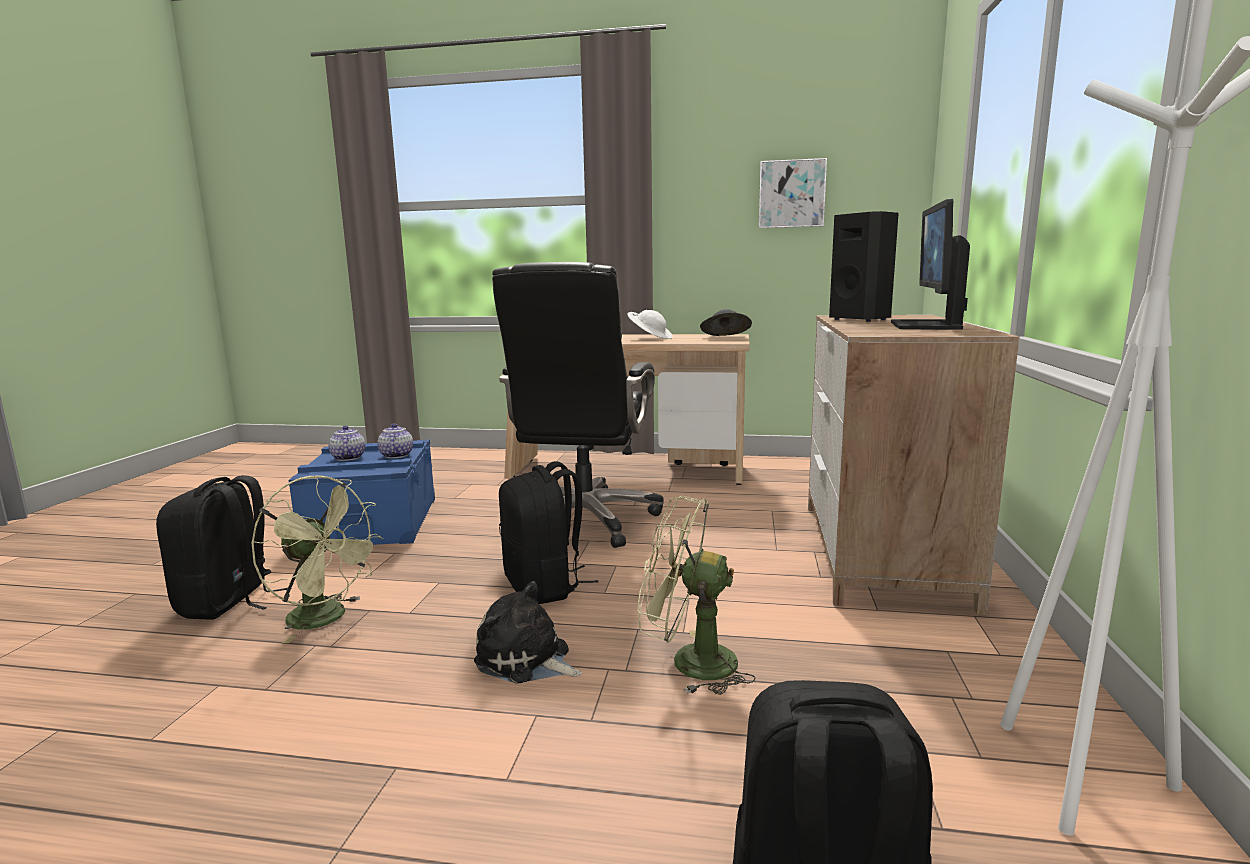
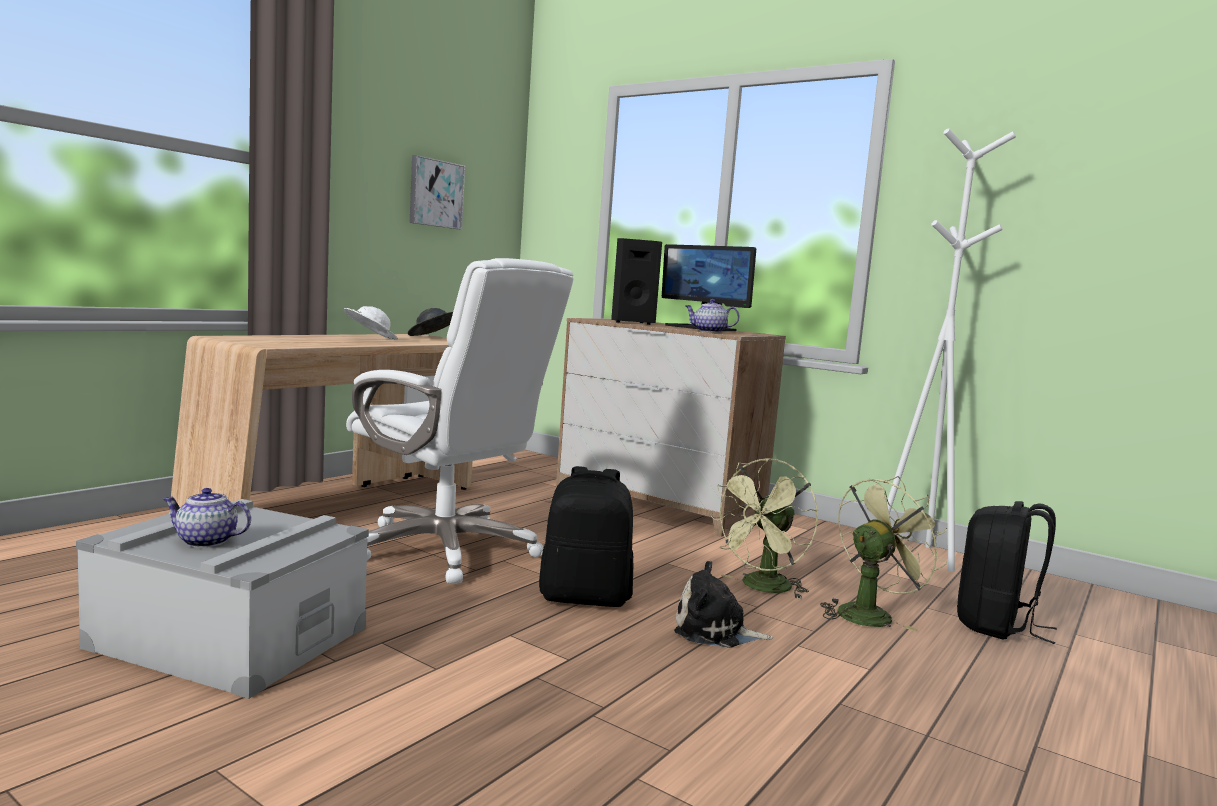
camera: 65 degrees left, 5 degrees down
black backpack [156,475,288,620] -> none
green fan [251,476,383,643] -> green fan moved to [820,476,947,631]
blue storage box [288,439,435,545] -> grey storage box [76,499,369,699]
teapot [377,423,413,458] -> teapot moved to [685,299,739,333]
plush toy [474,581,582,684] -> plush toy turned 45 degrees clockwise [674,561,773,648]
black office chair [492,262,664,548] -> white office chair [346,258,573,584]

